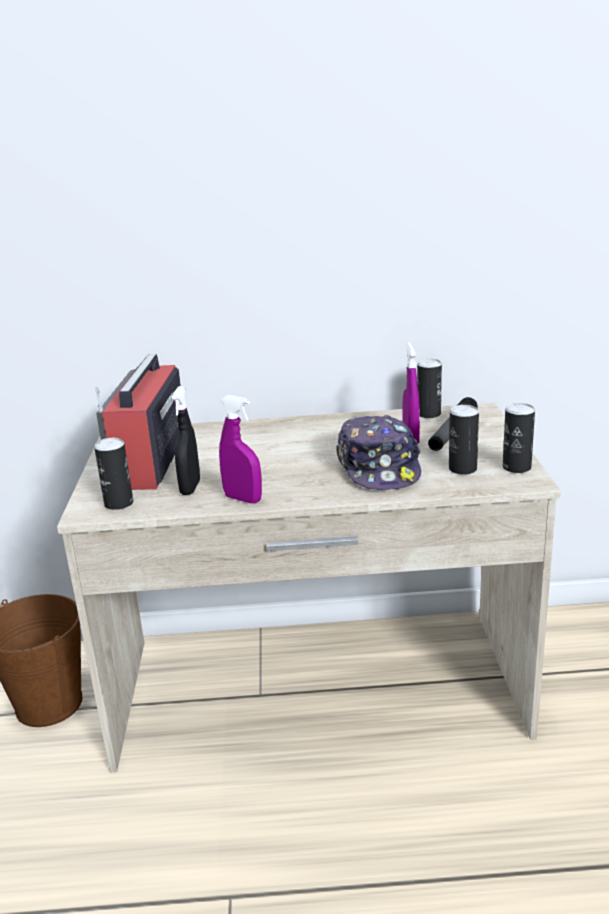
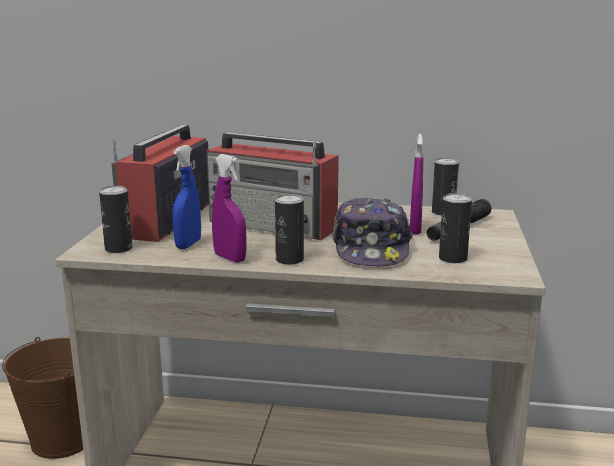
camera: 10 degrees right, 5 degrees down
black spray bottle [172,386,200,495] -> blue spray bottle [172,145,201,249]
can [503,403,535,473] -> can moved to [275,194,304,265]
none -> radio [207,132,339,240]

